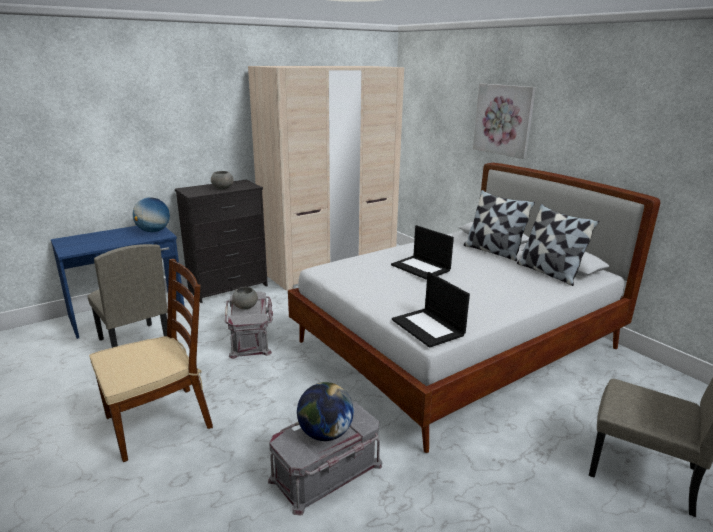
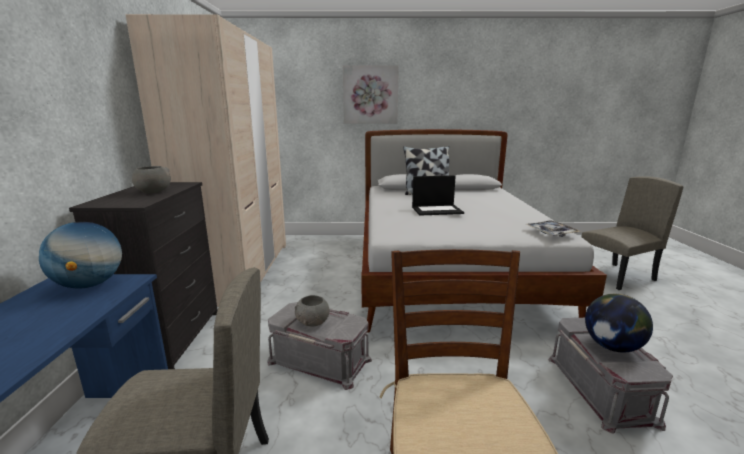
camera: 55 degrees left, 5 degrees down
laptop [392,272,470,348] -> tray [526,220,580,237]
pillow [517,204,599,286] -> none

